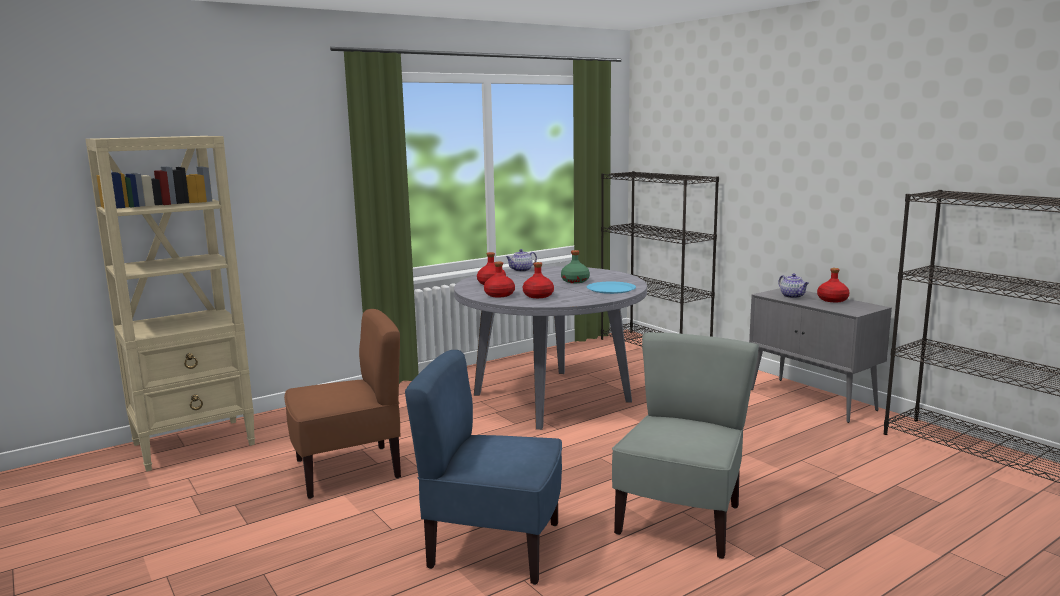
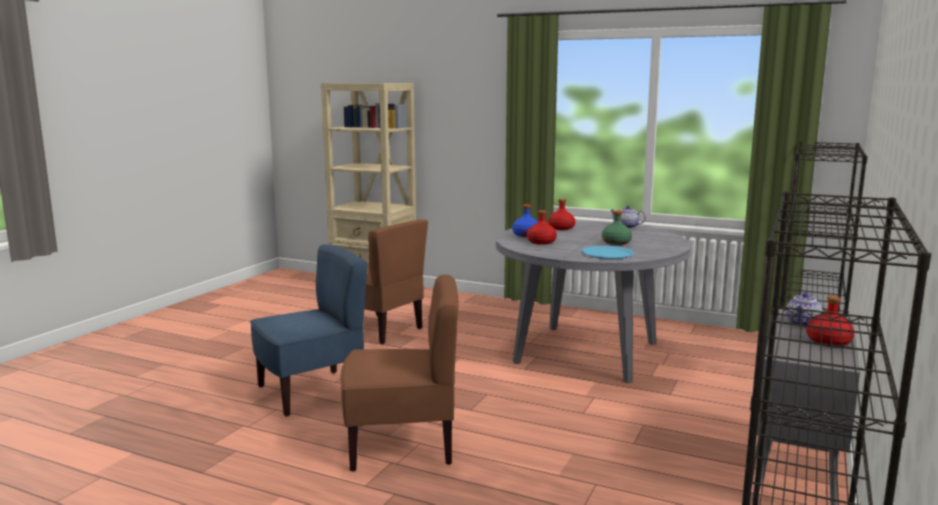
camera: 60 degrees right, 0 degrees up
blue chair [405,350,562,585] -> blue chair turned 75 degrees clockwise [250,245,368,417]
red bottle [484,262,515,297] -> blue bottle [512,204,538,237]
grey chair [612,332,759,559] -> brown chair [340,275,458,471]

